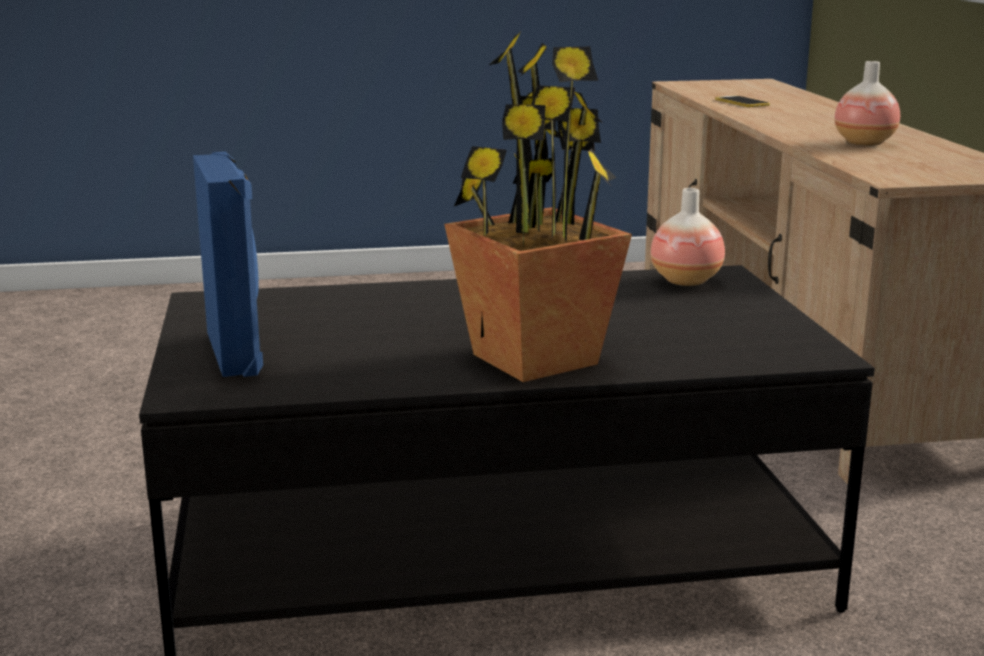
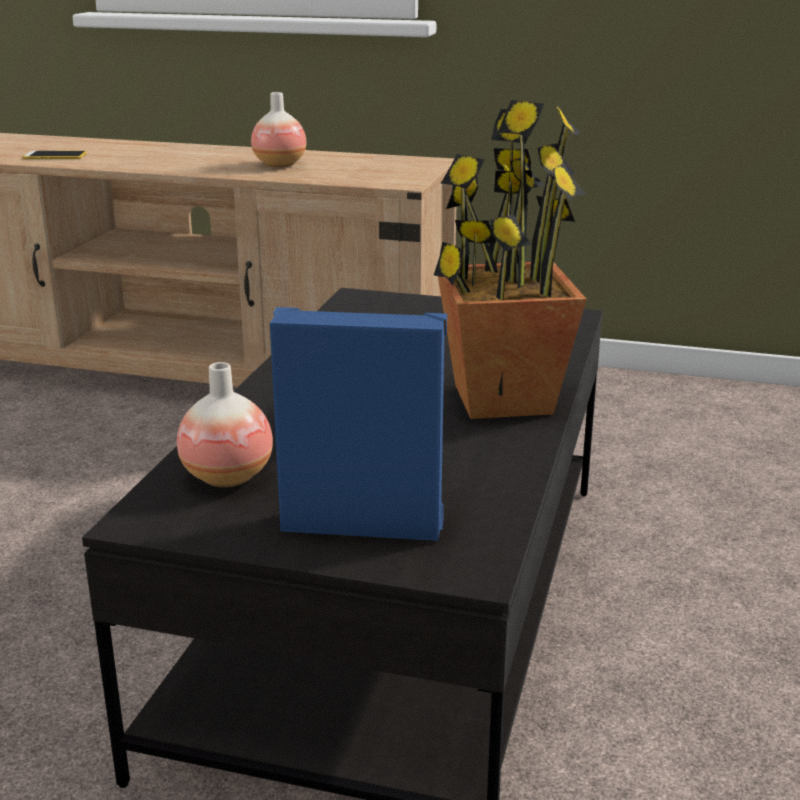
camera: 65 degrees left, 5 degrees up
vase [651,188,725,286] -> vase moved to [177,362,273,487]

